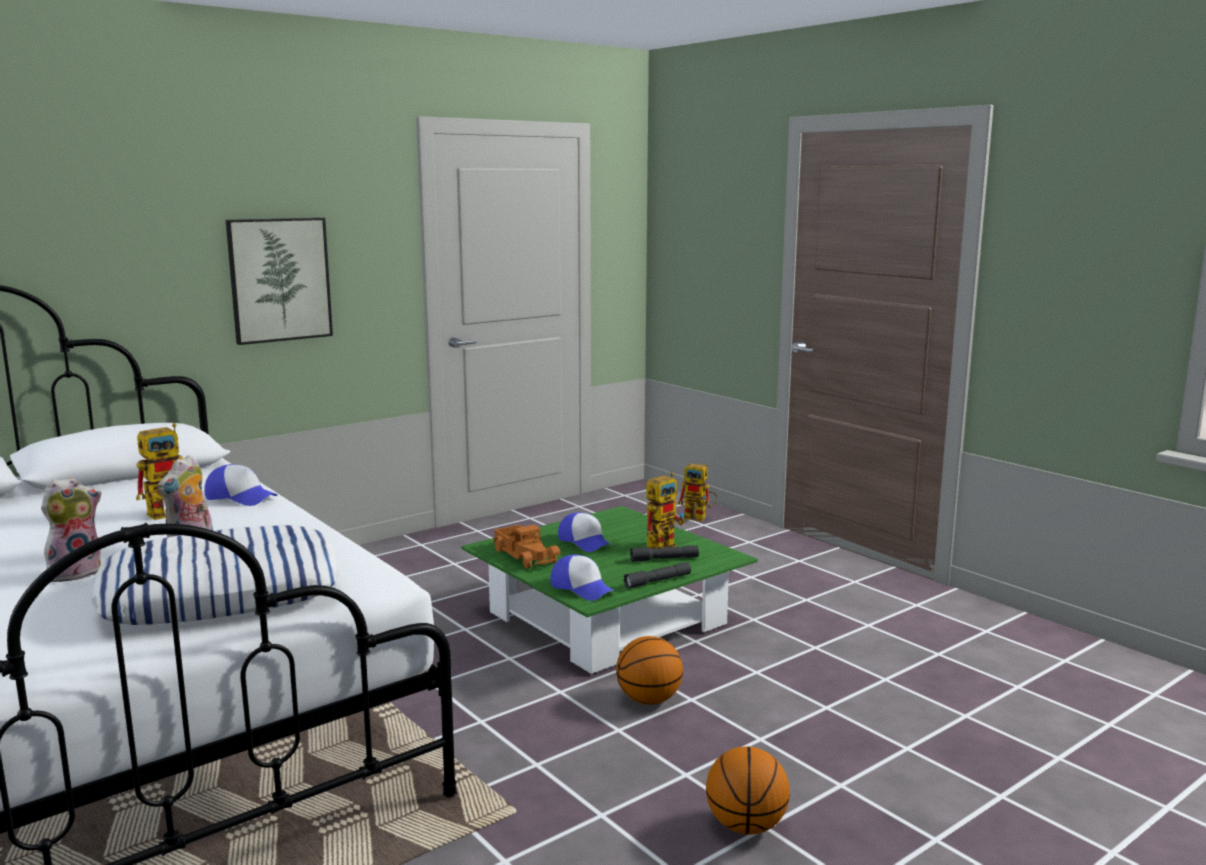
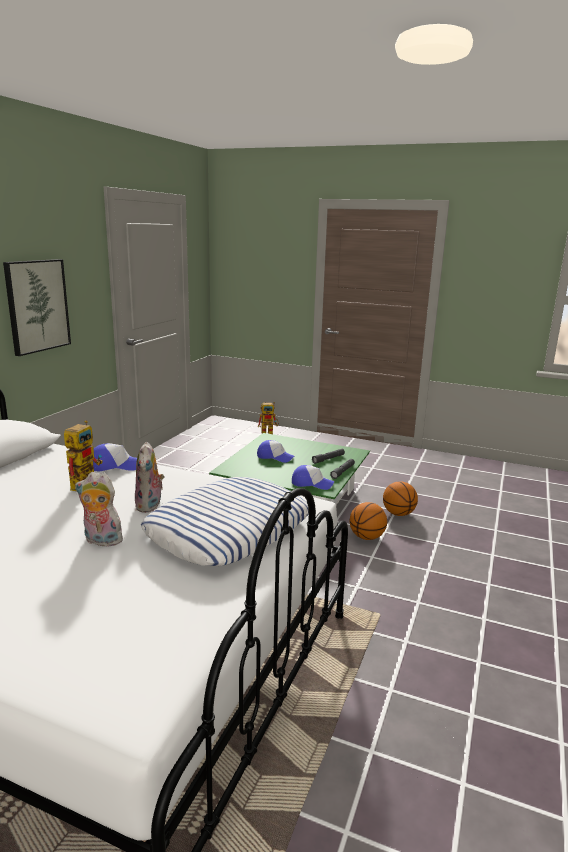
camera: 30 degrees left, 5 degrees up
plush toy [41,477,102,582] -> plush toy turned 90 degrees counterclockwise [75,472,123,547]
toy truck [493,525,561,569] -> none
toy robot [646,472,685,549] -> none
basketball [706,746,790,835] -> basketball moved to [383,481,418,516]

